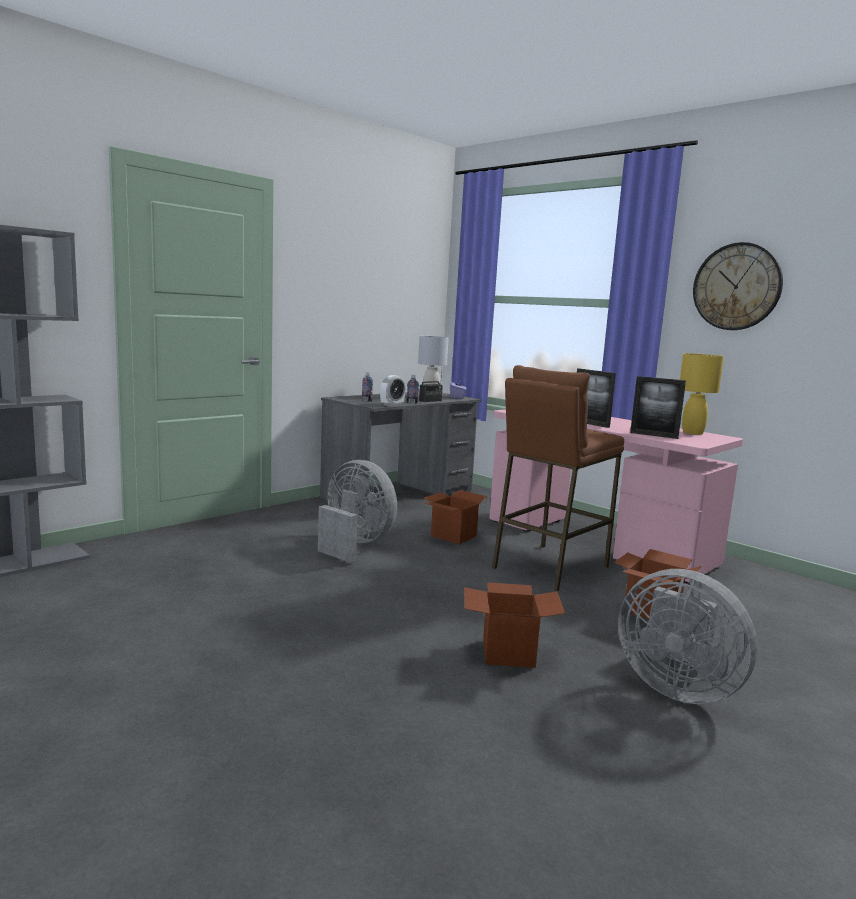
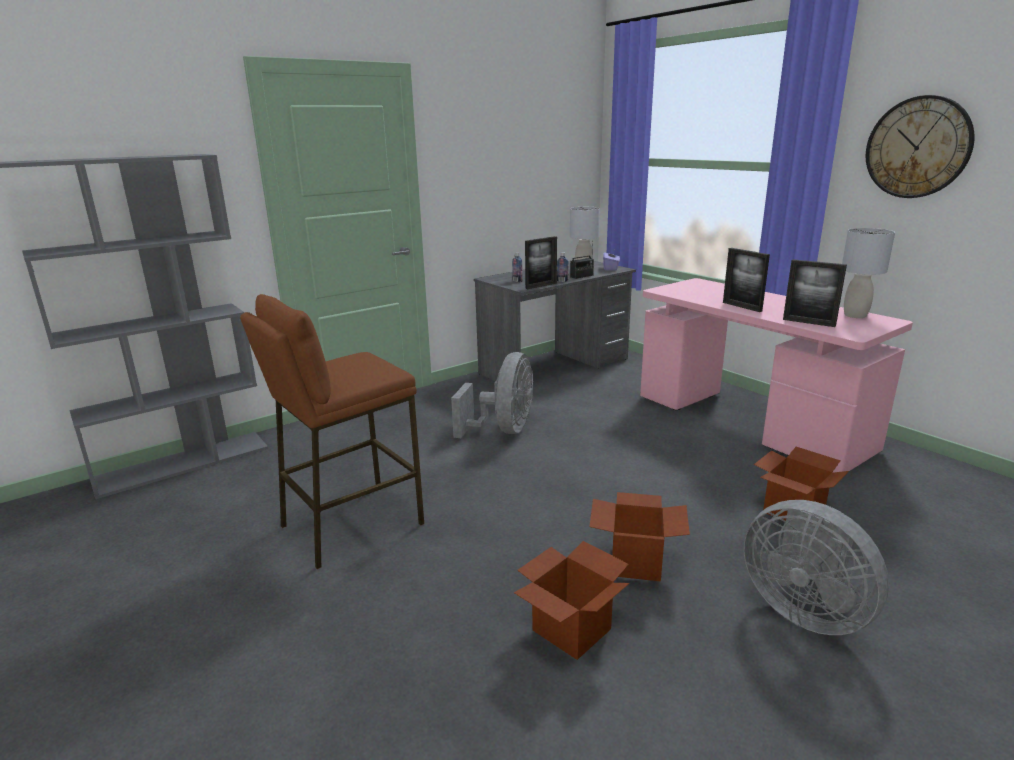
camera: 10 degrees right, 10 degrees up
grey fan [318,460,397,562] -> grey fan turned 60 degrees clockwise [451,352,533,438]
alarm clock [380,375,405,406] -> picture frame [525,236,557,289]
cardboard box [424,490,487,544] -> cardboard box moved to [514,541,630,660]
brown stool [492,365,624,591] -> brown stool moved to [240,294,424,569]
yellow table lamp [680,353,724,435] -> grey table lamp [842,228,895,318]

